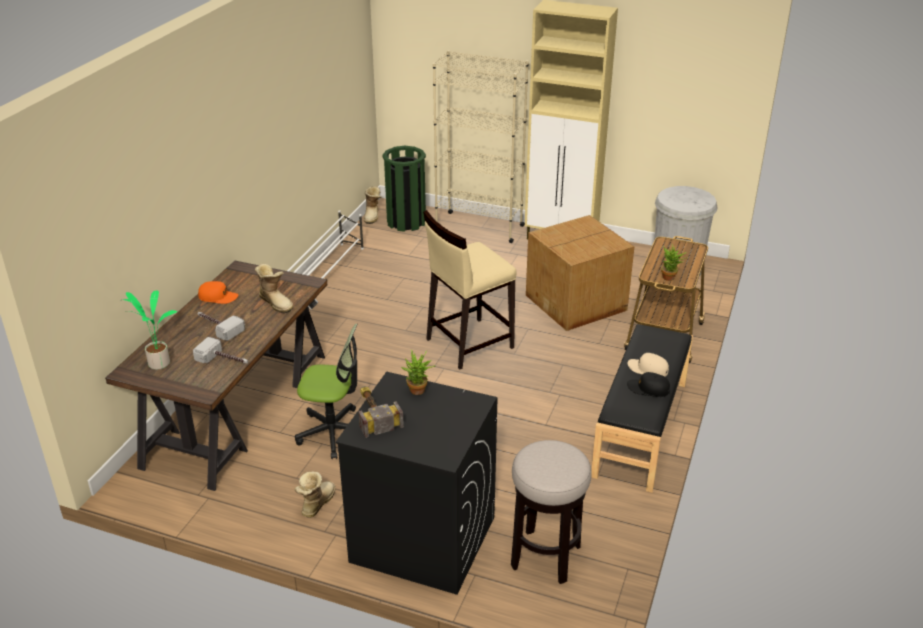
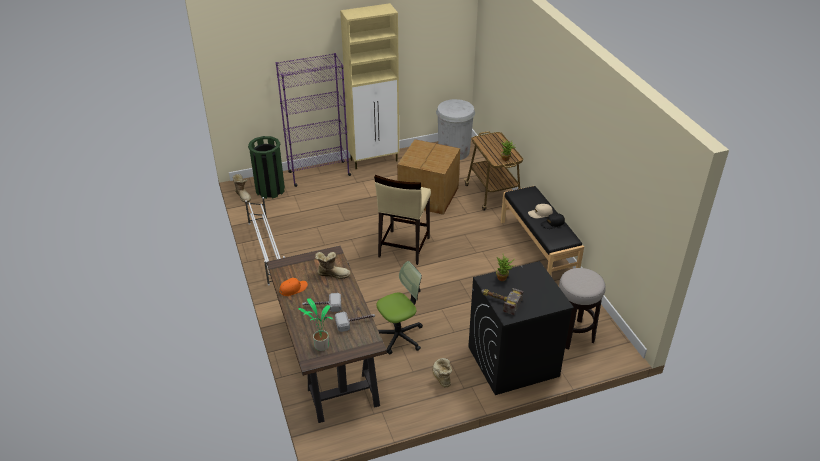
camera: 40 degrees left, 5 degrees up
beige bookcase [433,50,529,243] -> purple bookcase [276,53,351,187]

